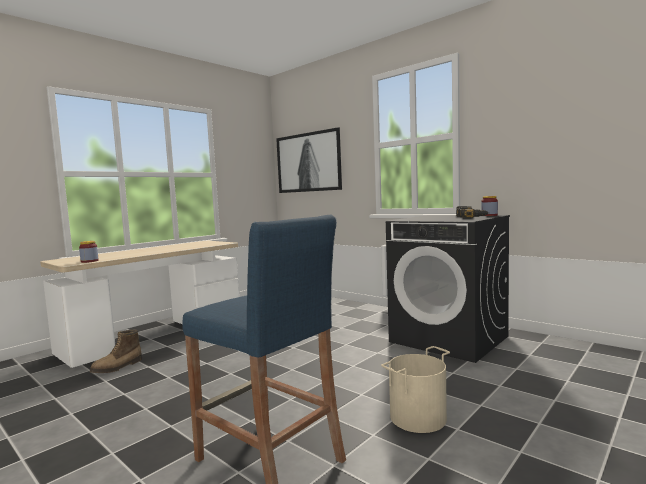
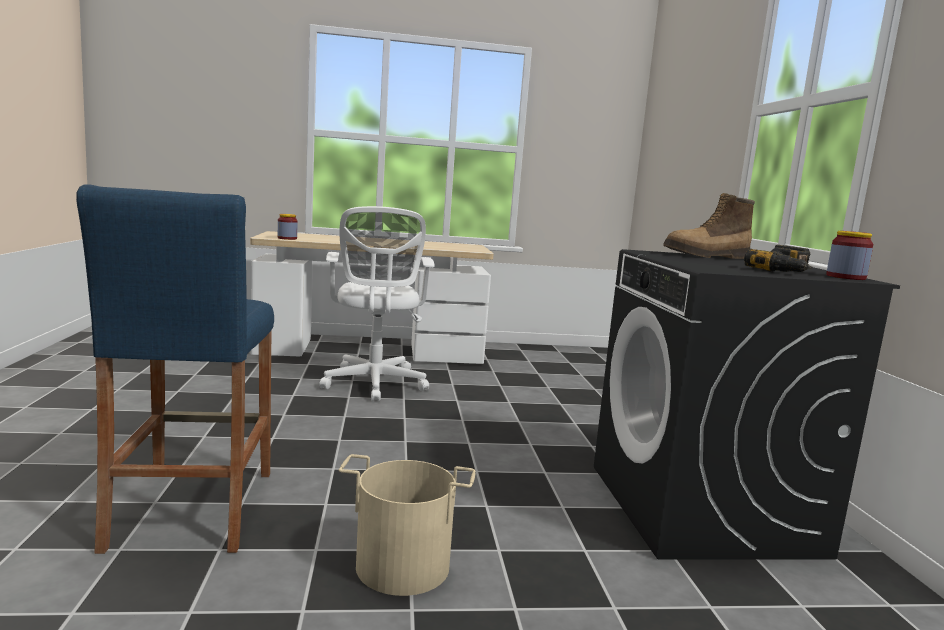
camera: 40 degrees right, 5 degrees up
boot [90,330,142,373] -> boot moved to [663,193,755,259]
picture [276,127,342,193] -> none
none -> white office chair [319,206,435,402]

